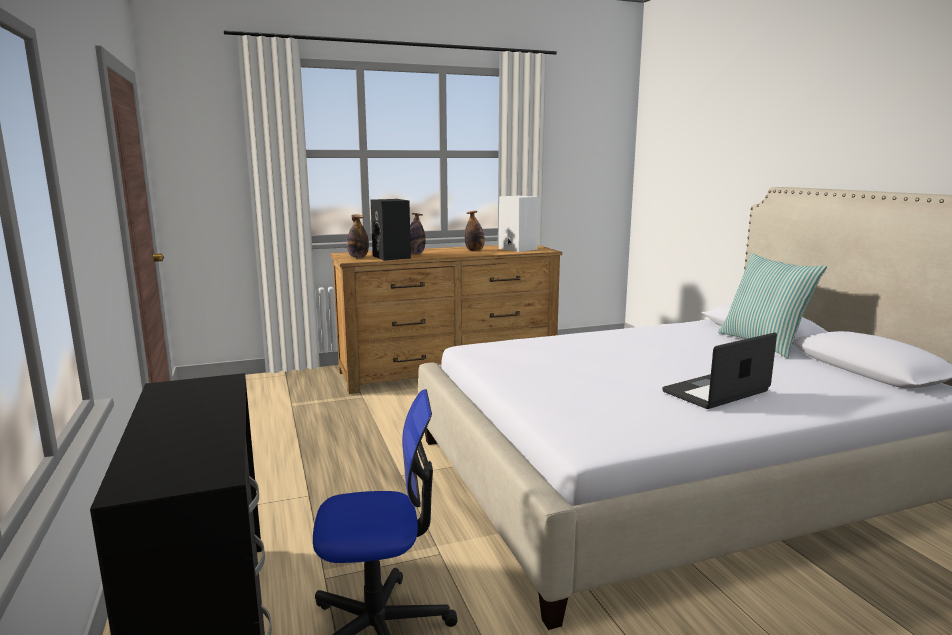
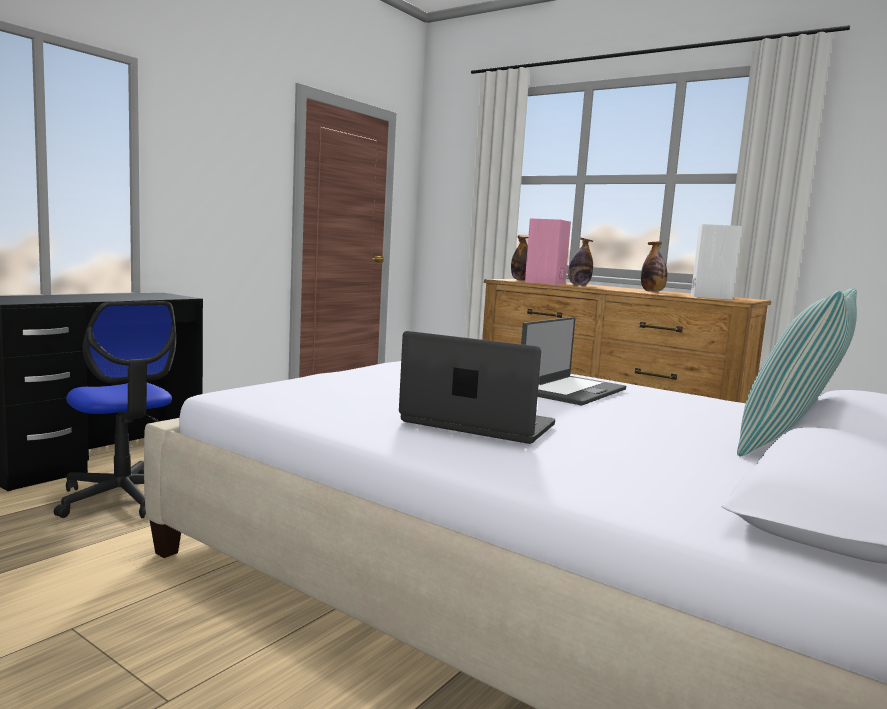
camera: 55 degrees right, 5 degrees down
black speaker [371,199,411,261] -> pink speaker [525,218,571,285]
none -> laptop [521,317,626,406]

